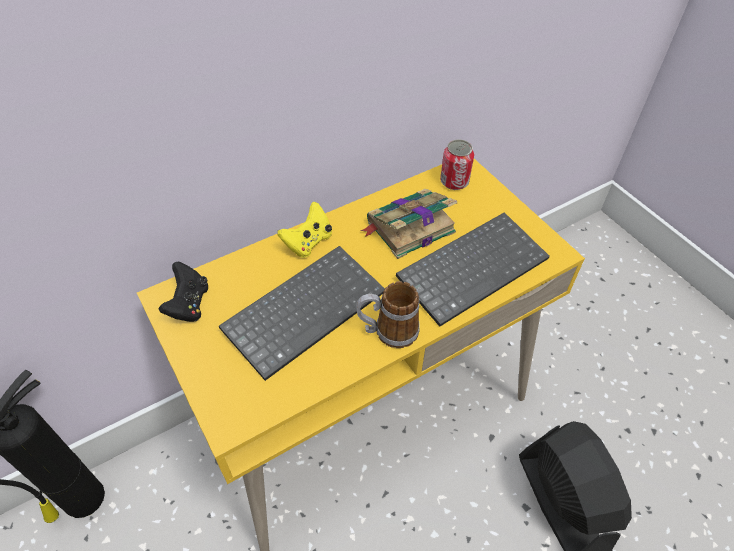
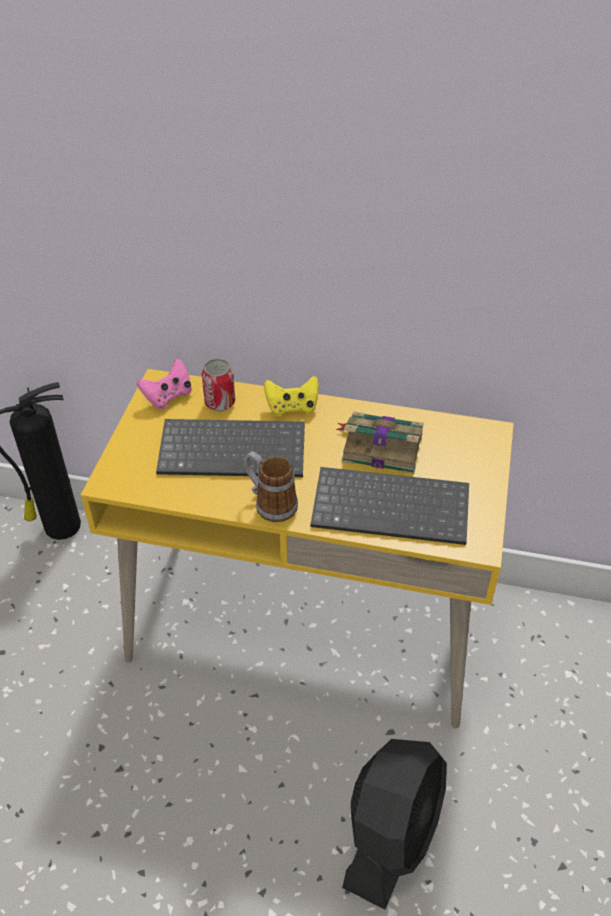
camera: 45 degrees right, 5 degrees down
black game controller [159,262,208,322] -> pink game controller [137,358,192,409]
can [440,140,474,190] -> can moved to [202,359,235,411]

